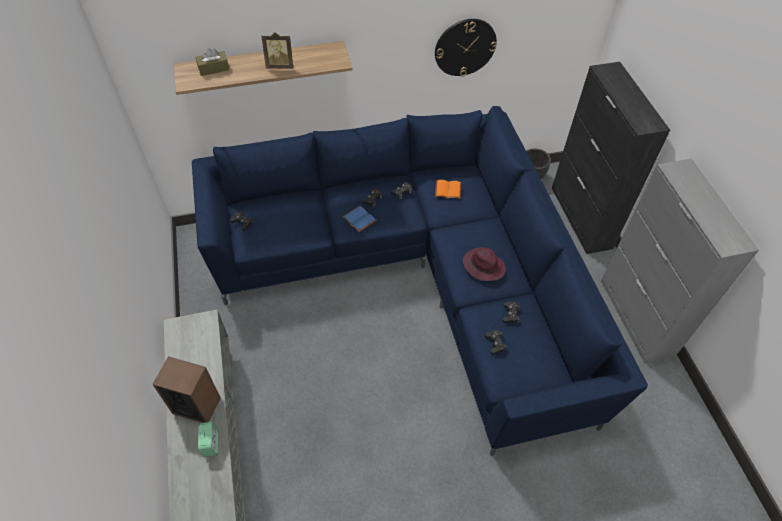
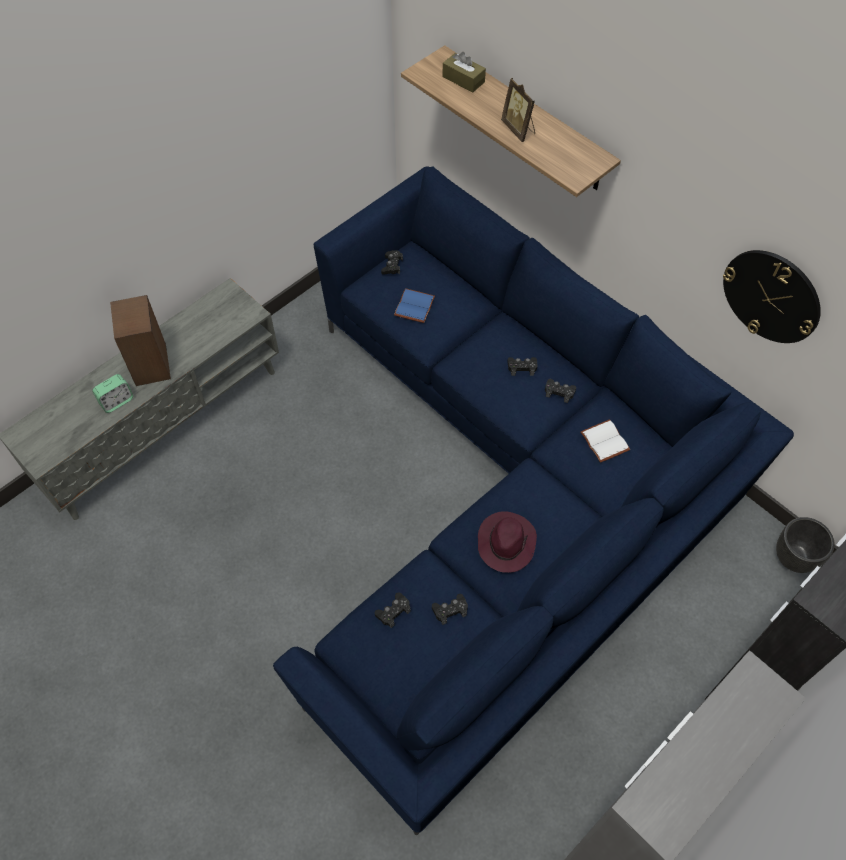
camera: 60 degrees right, 5 degrees up
blue book [343,206,377,232] -> blue book moved to [394,288,435,323]
orange book [435,180,461,199] -> white book [580,419,630,463]

